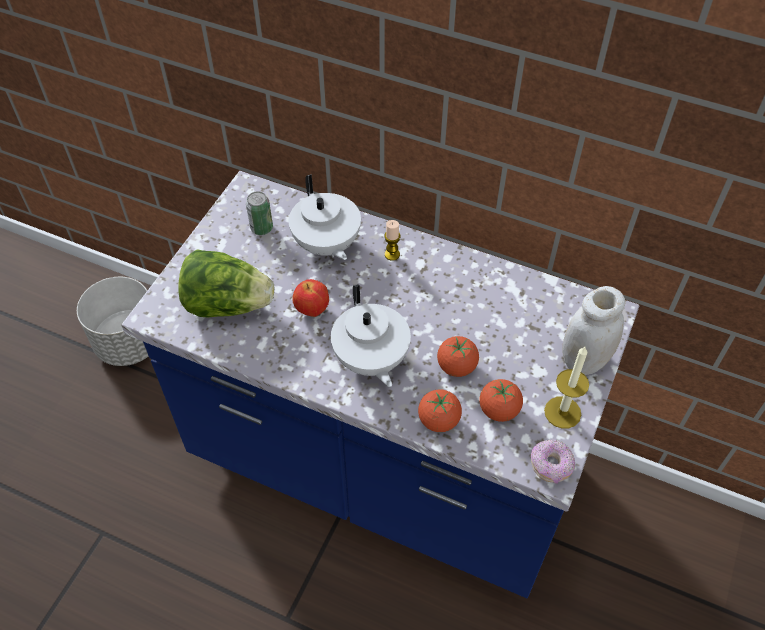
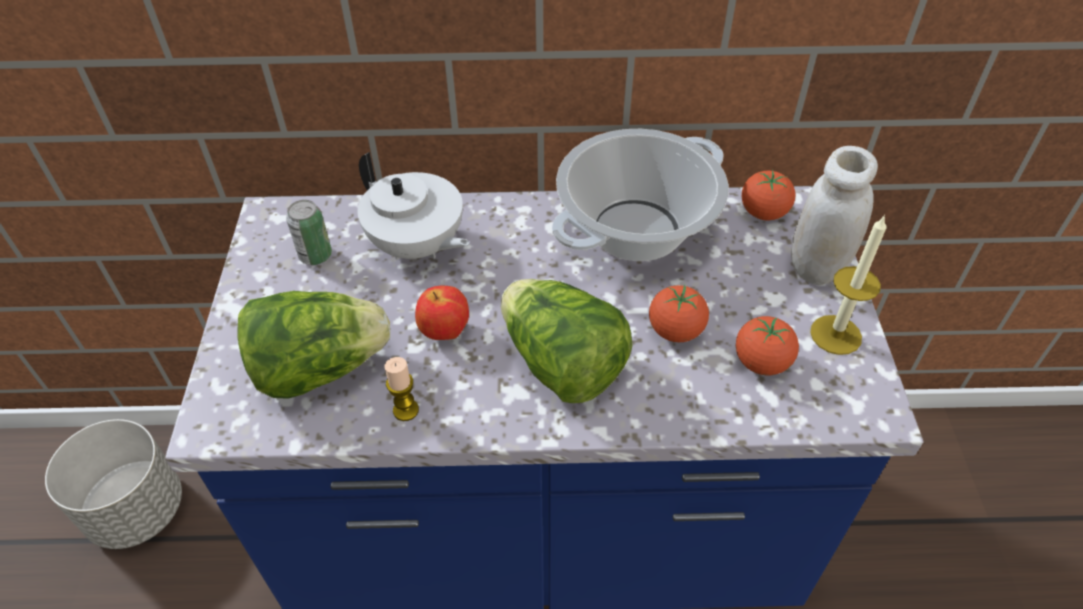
camera: 25 degrees left, 5 degrees down
white teapot [331,284,411,387] -> lettuce [501,279,633,403]
candle [384,220,401,261] -> candle moved to [384,357,419,421]
tomato [418,389,462,432] -> tomato moved to [742,170,795,220]
donut [531,439,575,484] -> none
none -> cooking pot [552,129,729,261]

